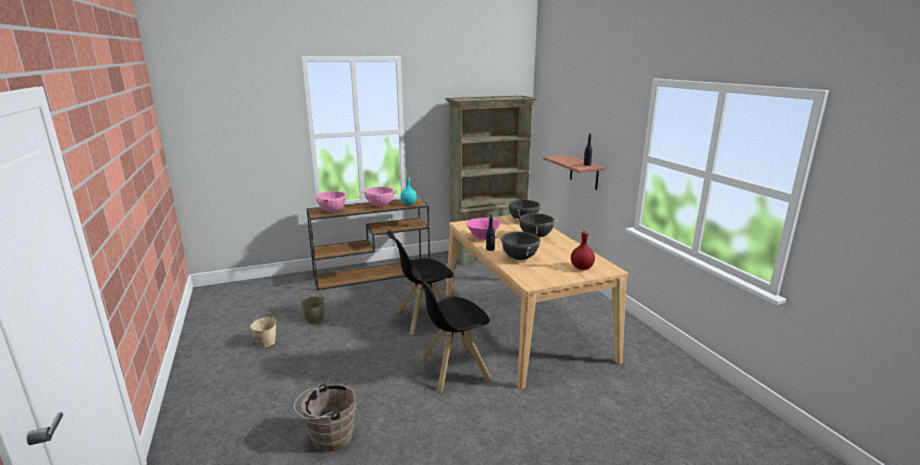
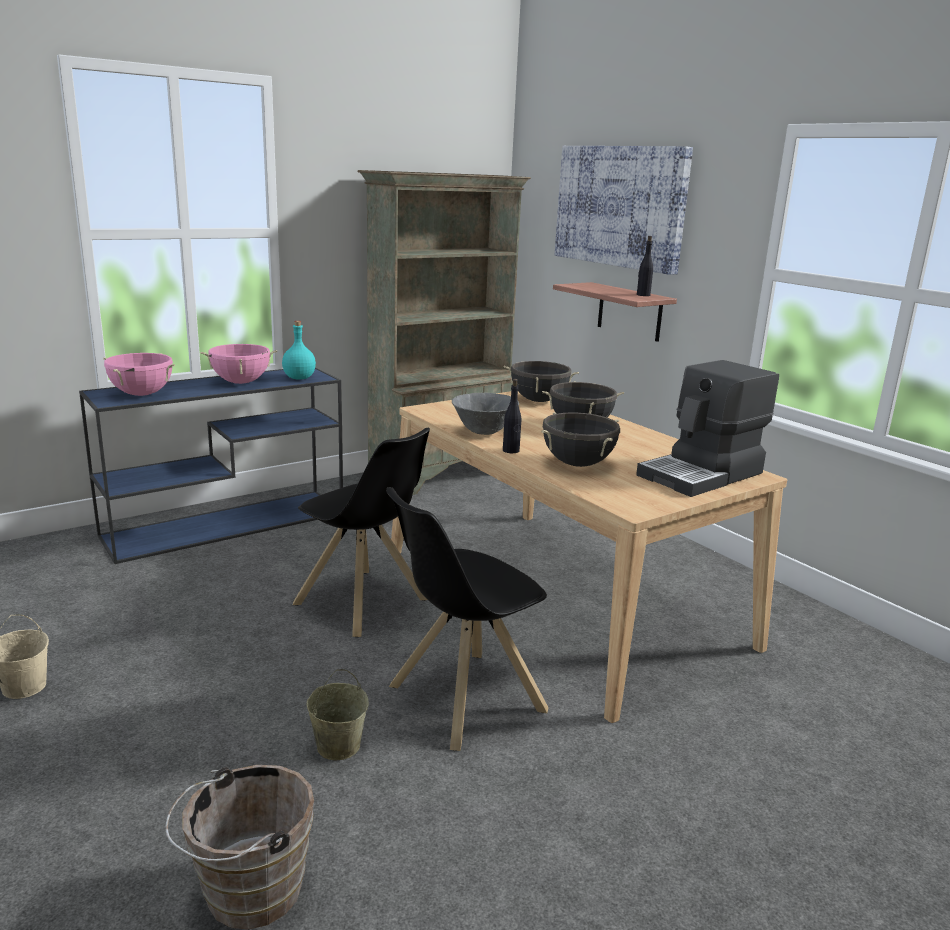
camera: 15 degrees left, 0 degrees up
beige bucket [301,289,324,323] -> beige bucket moved to [307,669,369,760]
brown console table [307,197,430,290] -> blue console table [79,367,343,564]
black chair [387,230,454,335] -> black chair turned 105 degrees counterclockwise [293,428,430,637]
pink bowl [466,218,500,240] -> grey bowl [452,393,519,435]
red bottle [571,229,595,270] -> coffee machine [636,360,779,497]
none -> picture [555,146,693,275]

